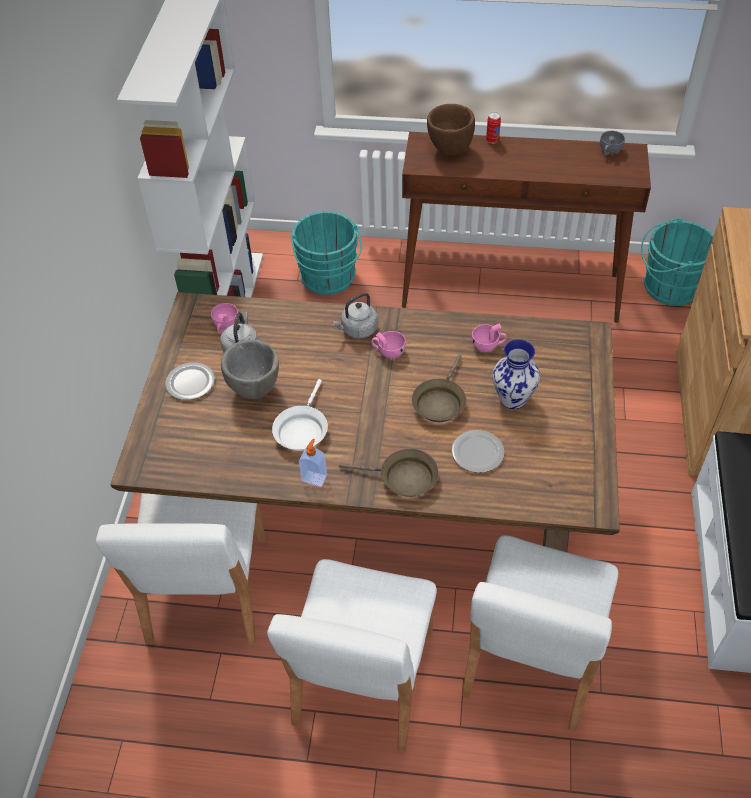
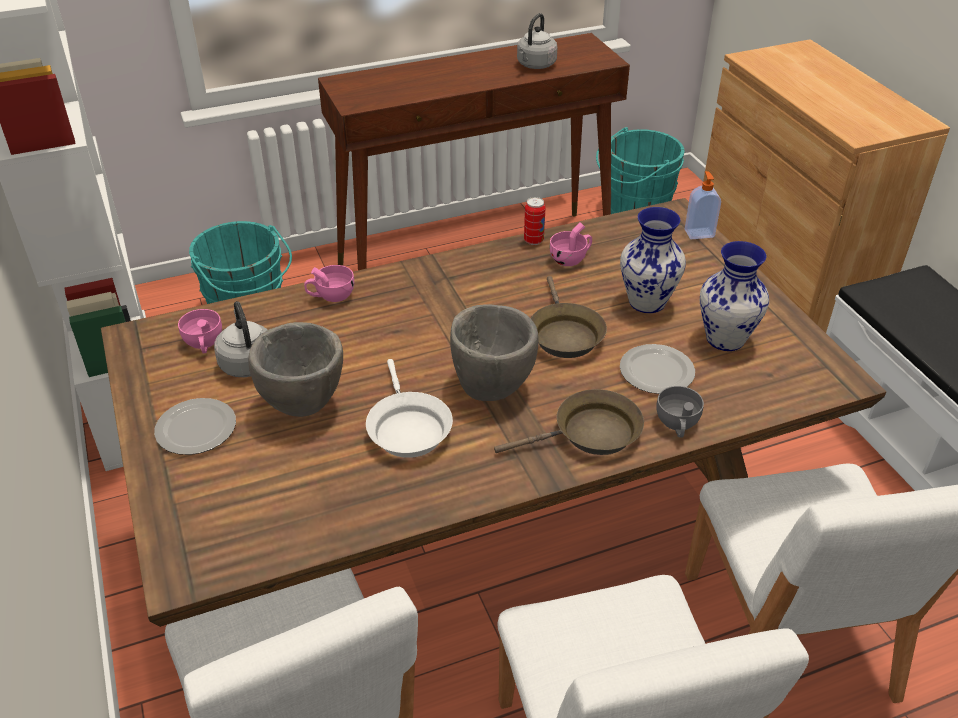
camera: 30 degrees left, 10 degrees down
soap dispenser [299,439,327,487] -> soap dispenser moved to [685,171,721,239]
grey kettle [332,293,378,339] -> grey kettle moved to [517,13,557,69]
pink cup [371,331,406,359] -> pink cup moved to [304,265,354,302]
brown bowl [427,104,475,156] -> none
can [486,112,501,144] -> can moved to [524,197,546,245]
grey cup [600,131,625,156] -> grey cup moved to [656,386,704,438]
none -> grey bowl [450,304,539,401]
none -> vase [700,241,769,351]

